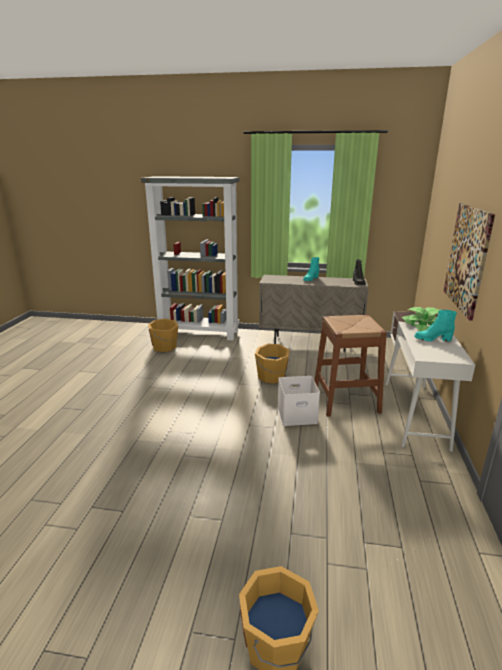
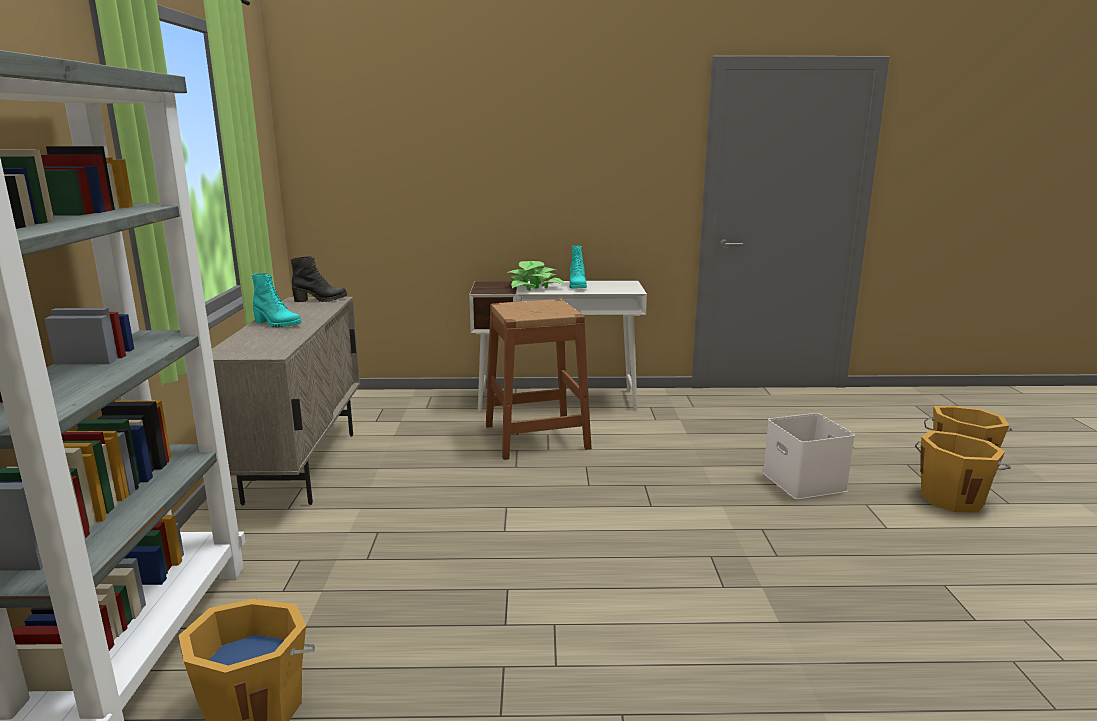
camera: 100 degrees left, 5 degrees down
orange bucket [255,344,290,384] -> orange bucket moved to [915,430,1011,513]
white storage box [278,376,320,426] -> white storage box moved to [763,413,855,500]
picture [444,203,495,321] -> none

